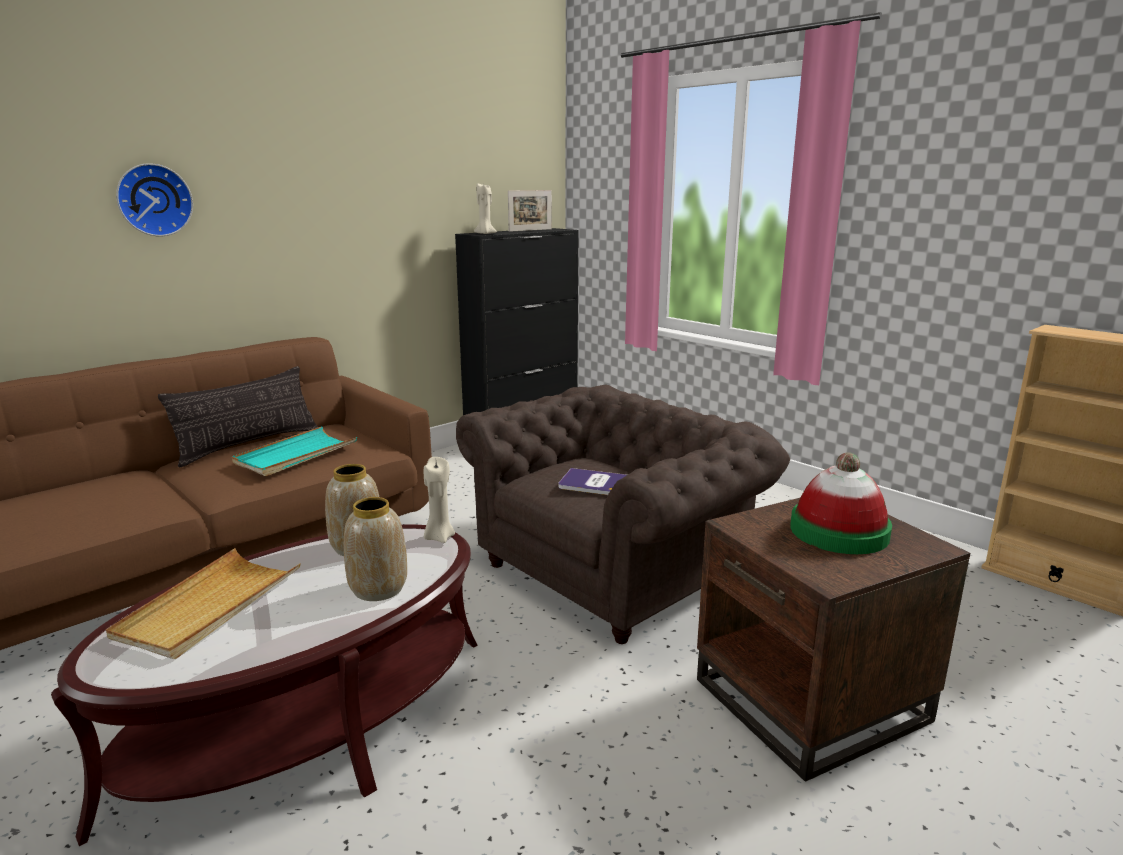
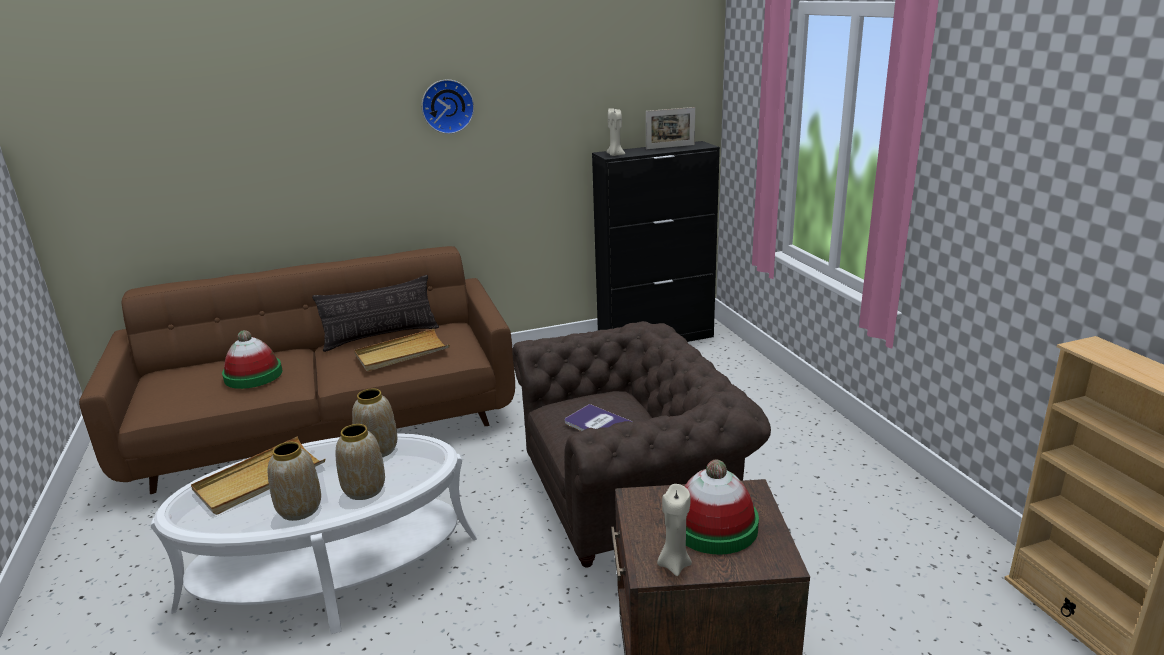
camera: 25 degrees right, 5 degrees up
brown coffee table [51,525,478,846] -> white coffee table [151,433,477,634]
wall clock [116,163,193,237] -> wall clock moved to [422,79,474,134]
turquoise tray [232,426,357,476] -> beige tray [354,329,450,371]
beige candle [424,457,455,543] -> beige candle moved to [657,484,692,576]
none -> hat [222,330,282,389]
none -> vase [268,442,321,521]

